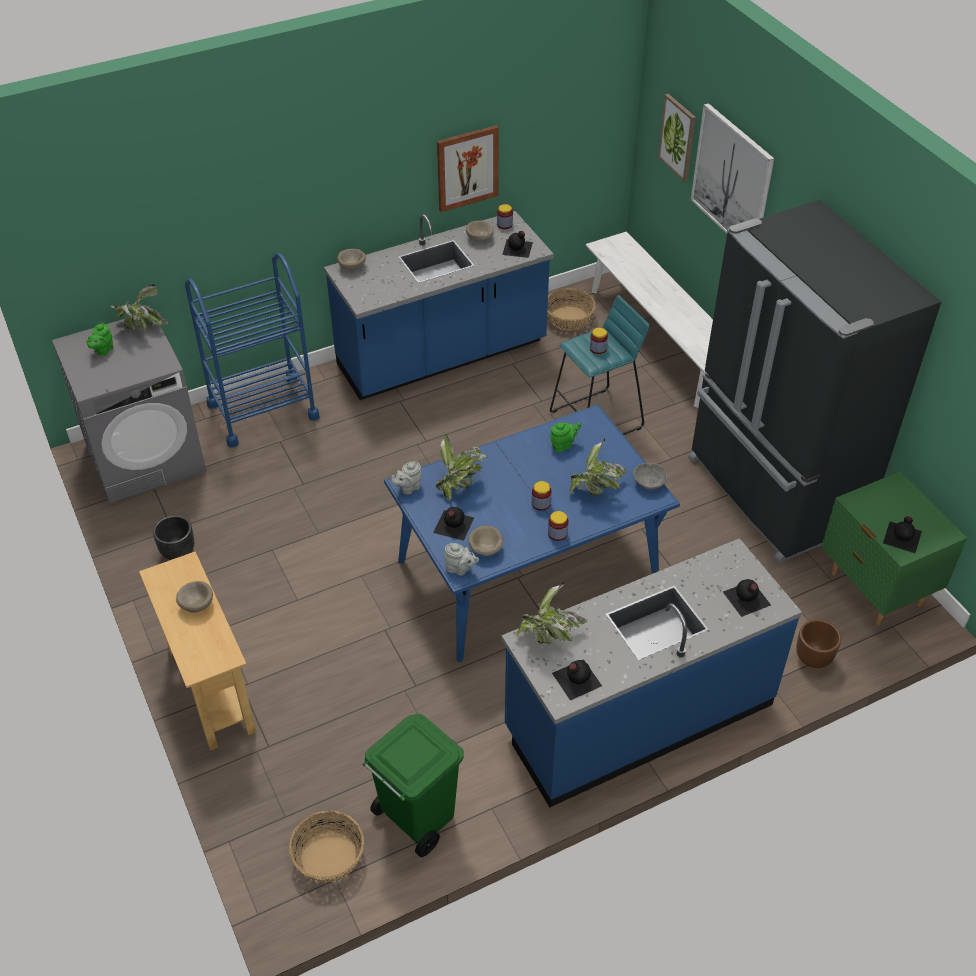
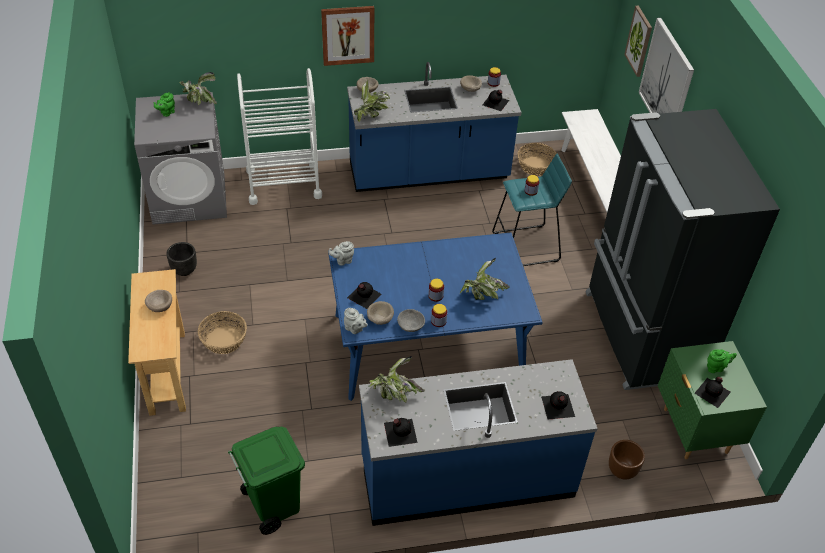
camera: 15 degrees right, 0 degrees up
blue cart [185,253,319,448] -> white cart [237,68,322,205]
basket [289,810,364,883] -> basket moved to [198,311,247,354]
potted plant [436,434,488,500] -> potted plant moved to [354,80,390,122]
picture [437,125,499,212] -> picture moved to [321,6,374,66]
green teapot [550,422,581,452] -> green teapot moved to [707,349,737,373]
grey bowl [633,462,668,490] -> grey bowl moved to [397,309,425,332]

